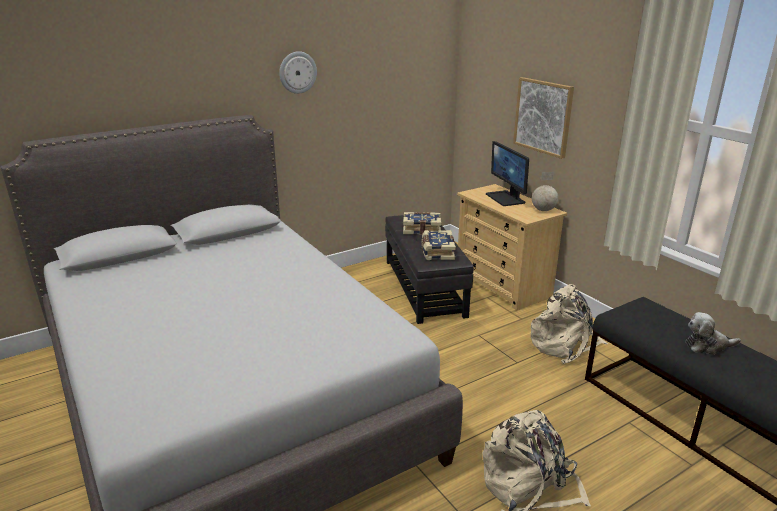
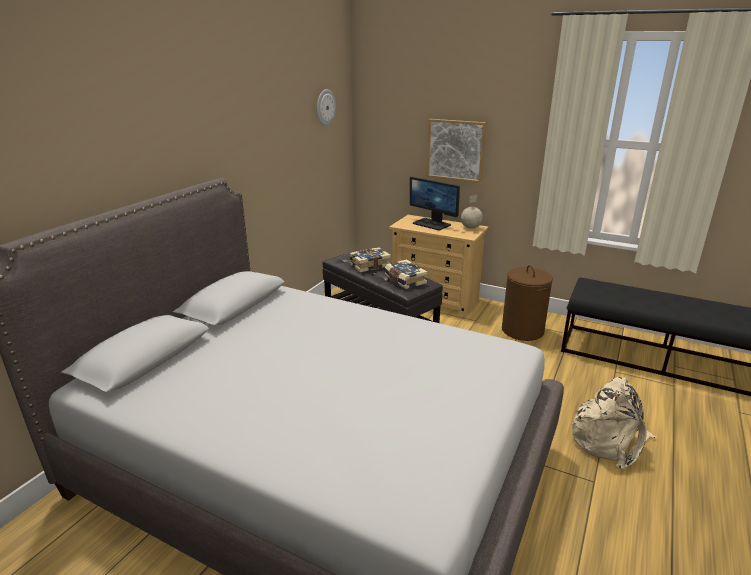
camera: 30 degrees left, 0 degrees up
wall clock [279,51,317,94] -> wall clock moved to [317,89,336,126]
beige backpack [531,284,608,364] -> brown laundry basket [502,265,553,341]
plush toy [685,312,741,355] -> none

